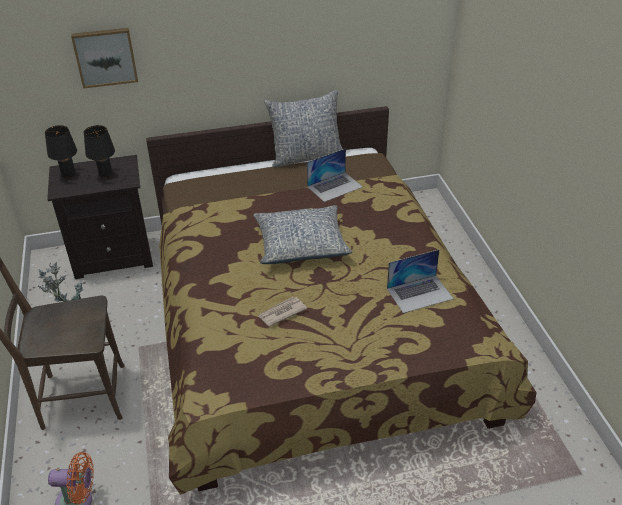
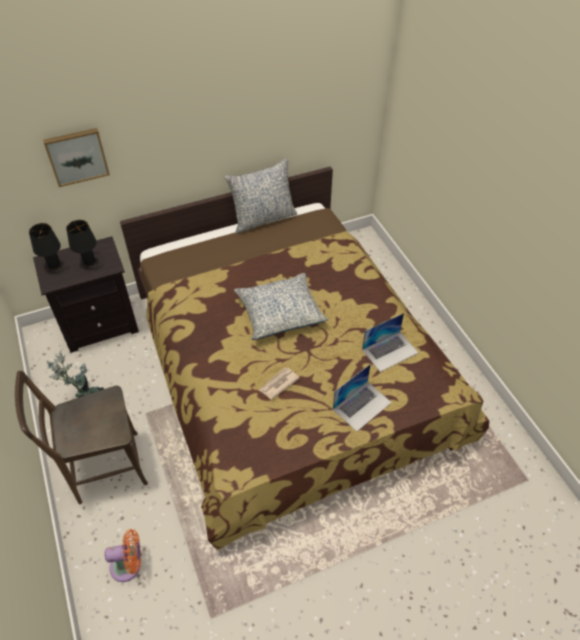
camera: 10 degrees left, 10 degrees up
laptop [307,148,363,202] -> laptop moved to [333,364,392,431]

